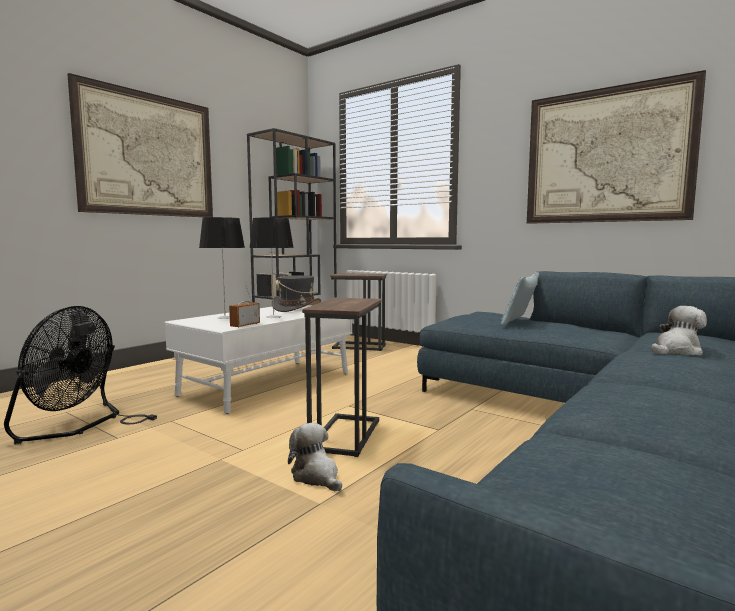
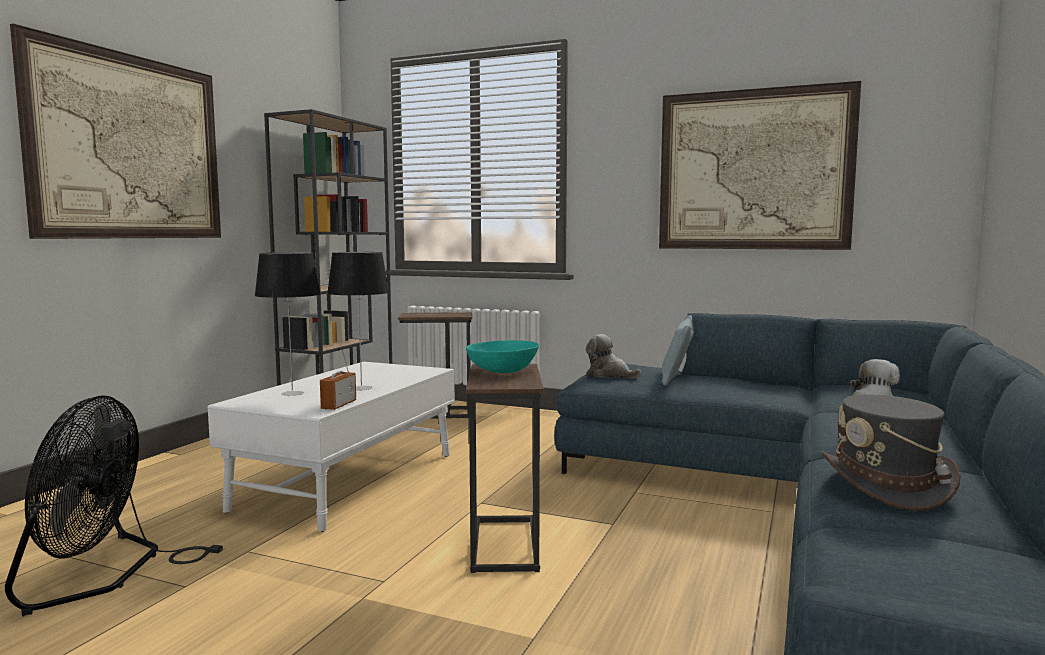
camera: 15 degrees left, 0 degrees up
grey hat [271,275,321,312] -> grey hat moved to [821,395,961,511]
plush toy [288,423,342,491] -> plush toy moved to [586,334,641,378]
none -> turquoise bowl [466,340,539,373]

